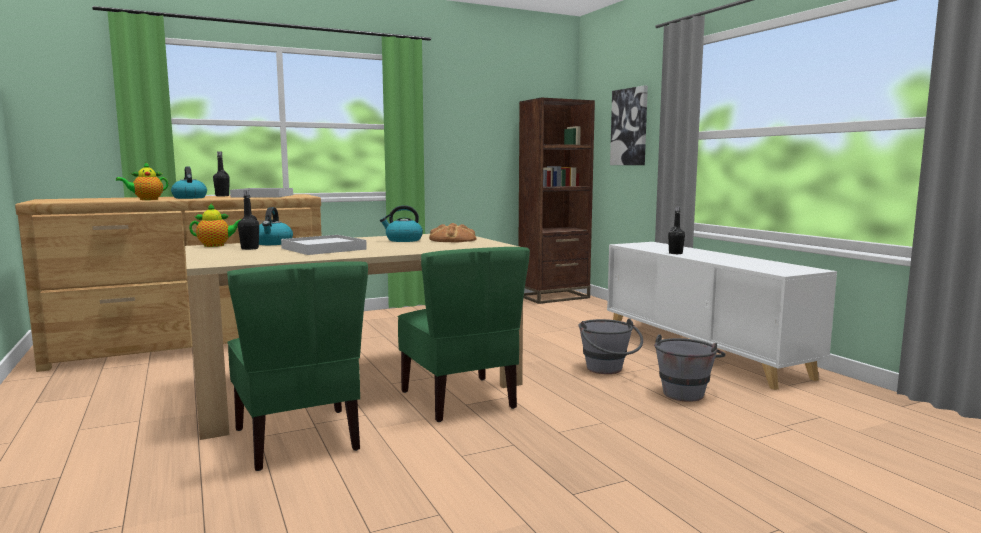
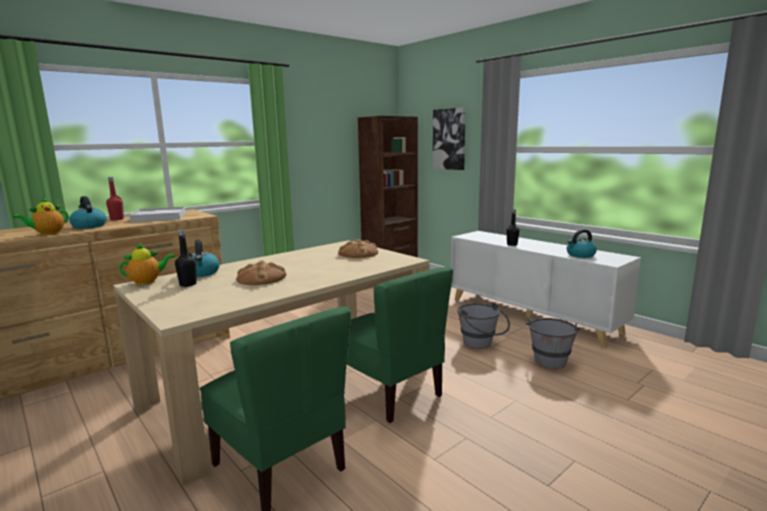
camera: 15 degrees left, 5 degrees up
black bottle [213,152,230,196] -> red bottle [106,177,124,220]
white tray [281,235,367,255] -> bread [237,260,286,285]
kettle [380,205,423,242] -> kettle moved to [567,229,597,258]

